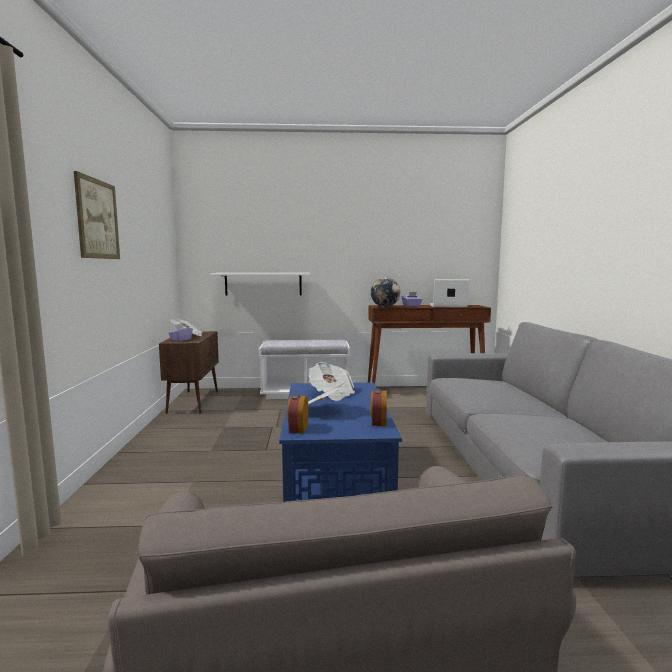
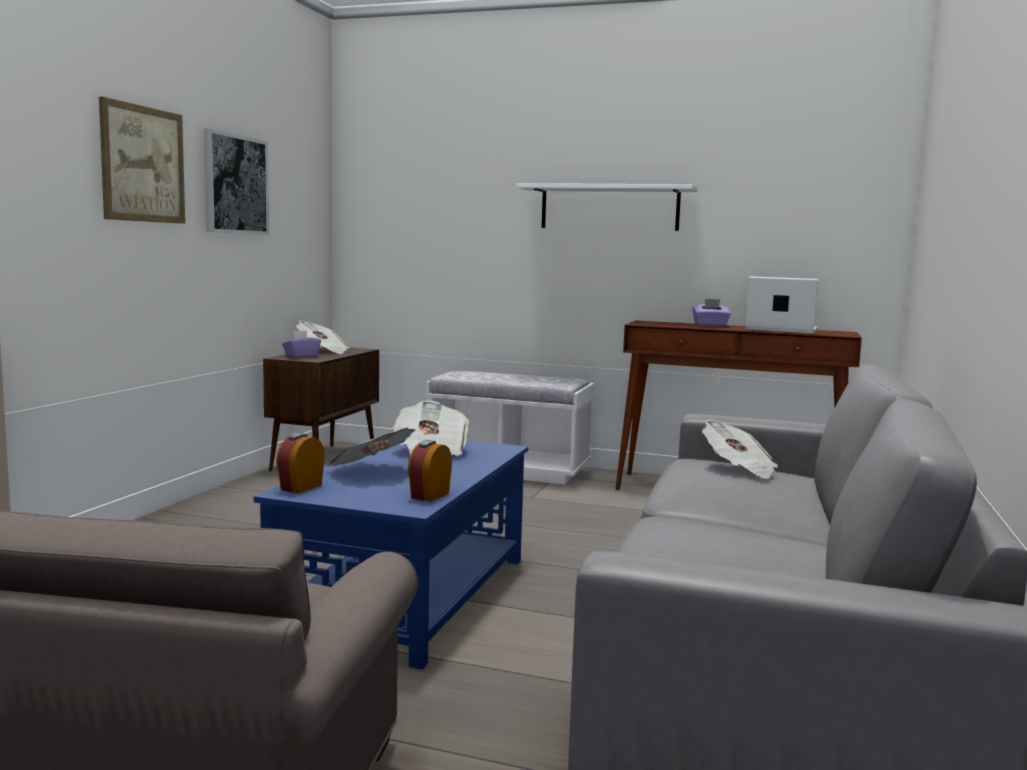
camera: 20 degrees right, 0 degrees up
white shelf [211,273,310,296] -> white shelf moved to [516,183,697,231]
globe [371,277,400,307] -> none
none -> picture [203,129,269,235]
none -> newspaper [702,420,778,479]

